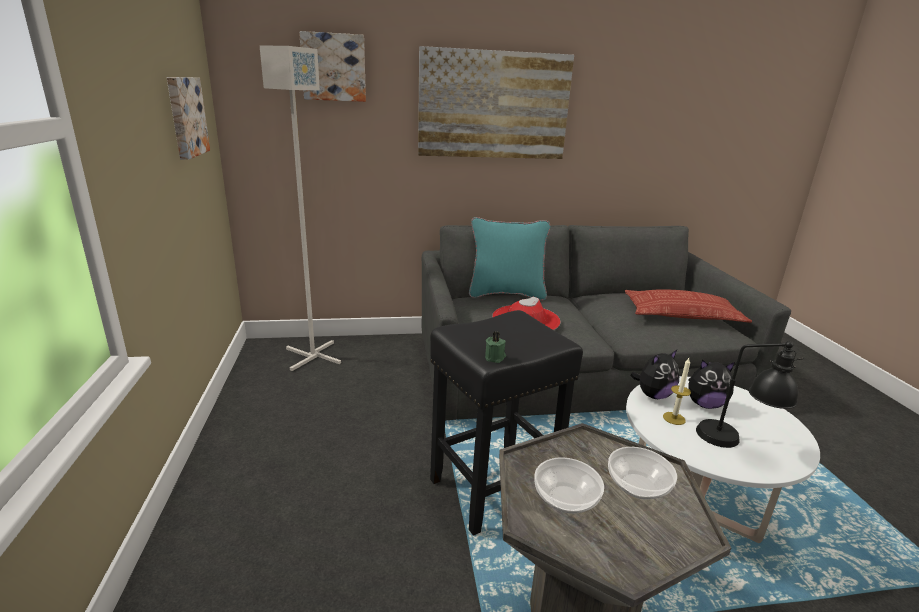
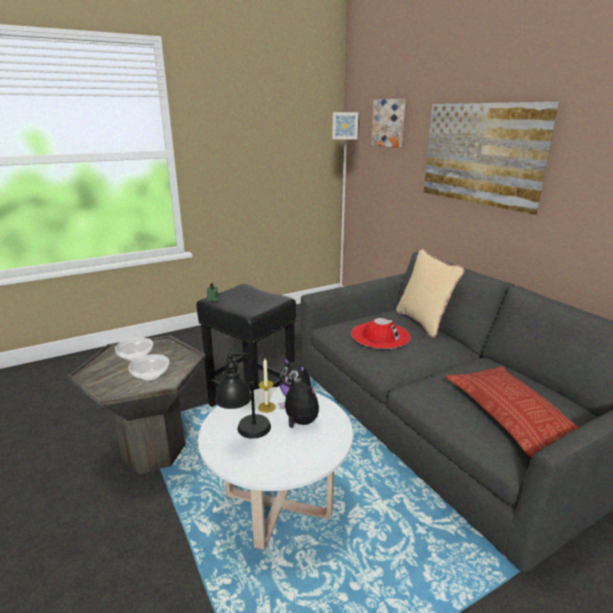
camera: 70 degrees right, 0 degrees up
picture [167,77,210,160] -> none
turquoise pillow [469,217,550,301] -> beige pillow [396,249,464,338]
plush toy [688,360,735,409] -> plush toy turned 150 degrees clockwise [279,376,319,428]

